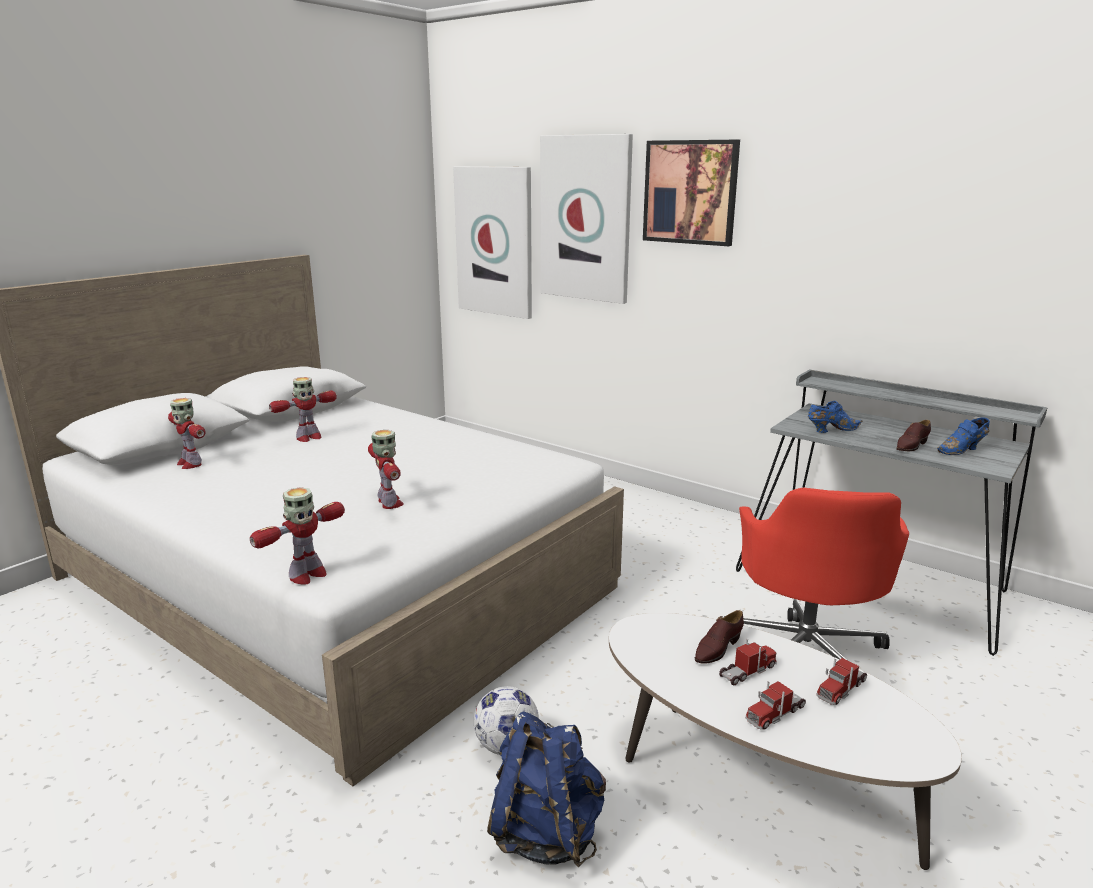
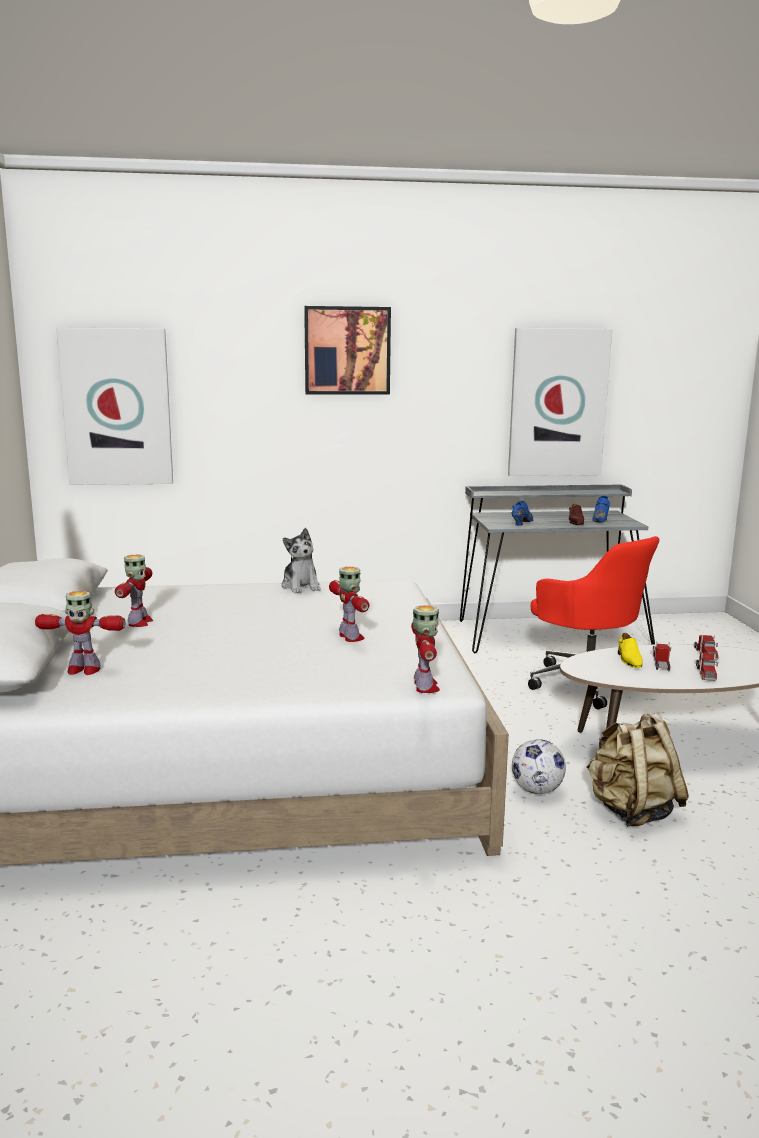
camera: 45 degrees left, 5 degrees down
toy robot [368,430,404,509] -> toy robot turned 45 degrees clockwise [329,567,369,642]
blue backpack [487,711,606,867] -> beige backpack [587,713,689,826]
picture [540,134,633,304] -> picture moved to [508,328,612,476]
brown shoe [695,610,744,664] -> yellow shoe [618,633,643,668]
none -> plush toy [281,528,321,593]

